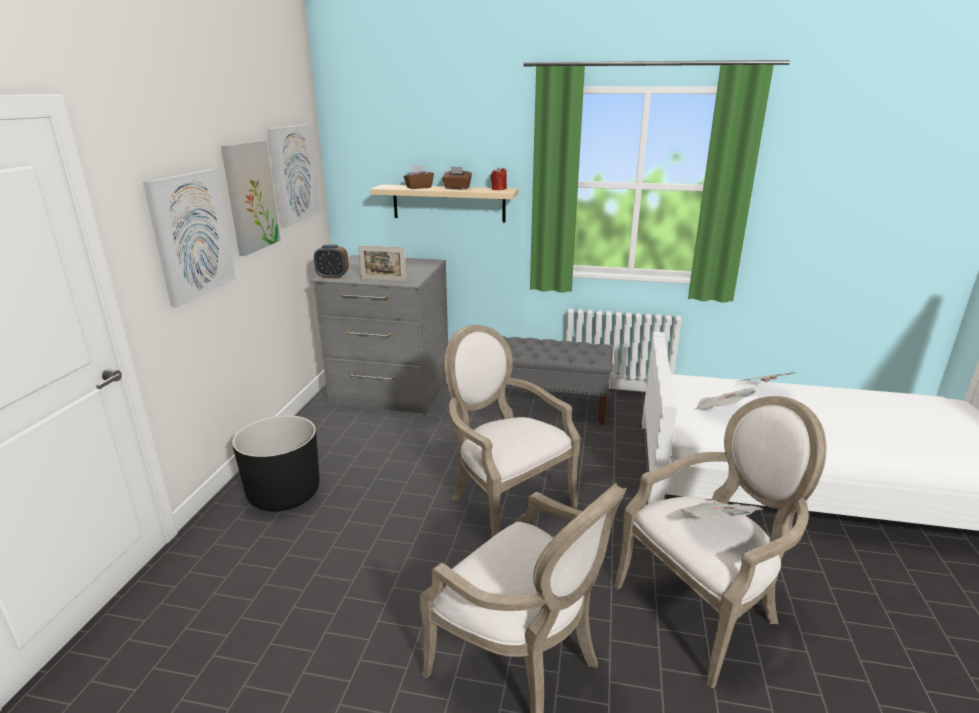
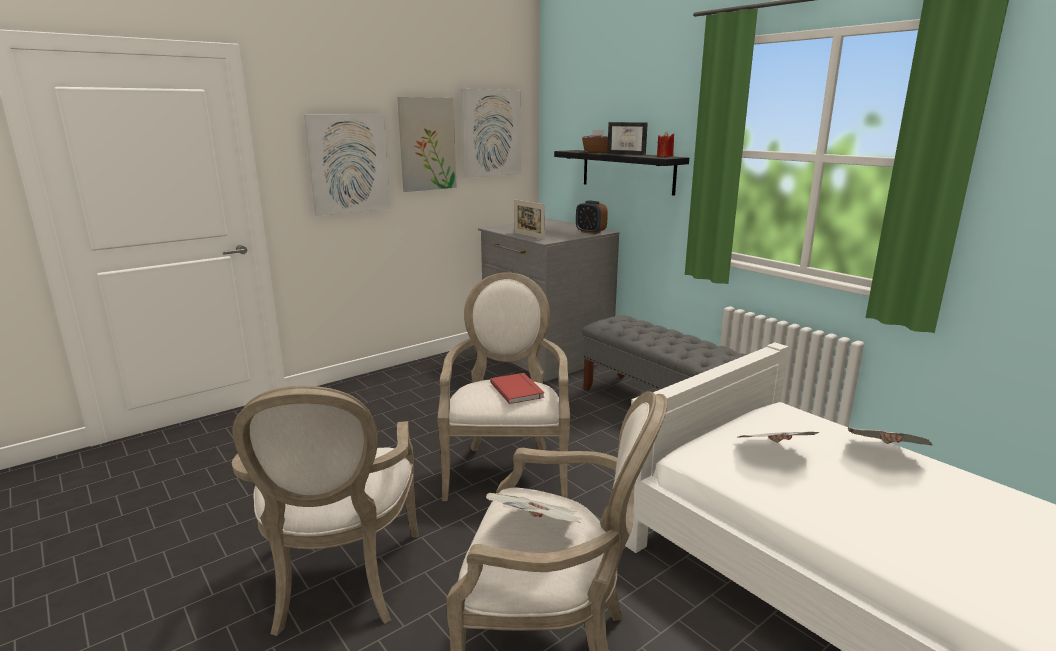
camera: 40 degrees right, 5 degrees down
black planter [232,415,320,511] -> none
alarm clock [314,245,349,279] -> alarm clock moved to [576,200,608,234]
beige shelf [370,184,518,222] -> black shelf [554,150,689,196]
brown tissue box [442,166,472,189] -> picture frame [607,122,648,155]
none -> red book [490,373,545,404]

